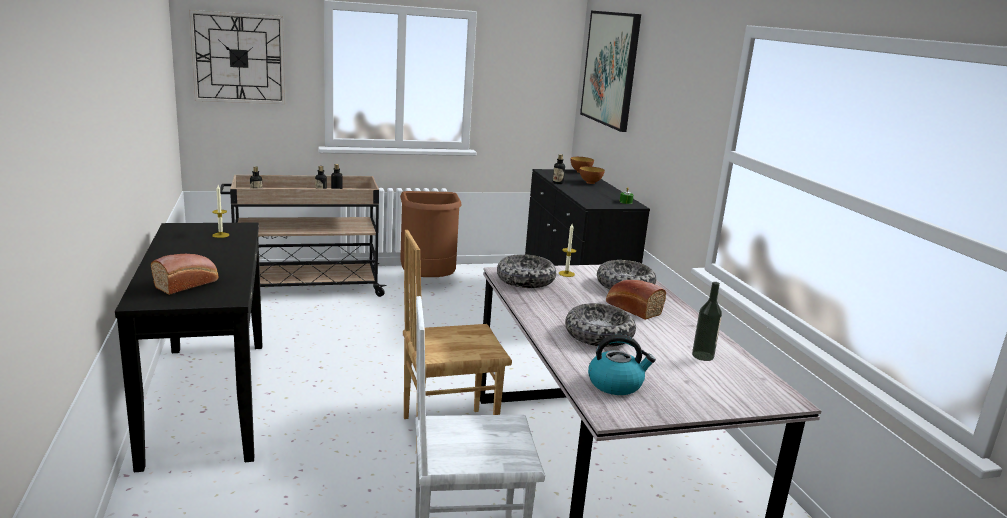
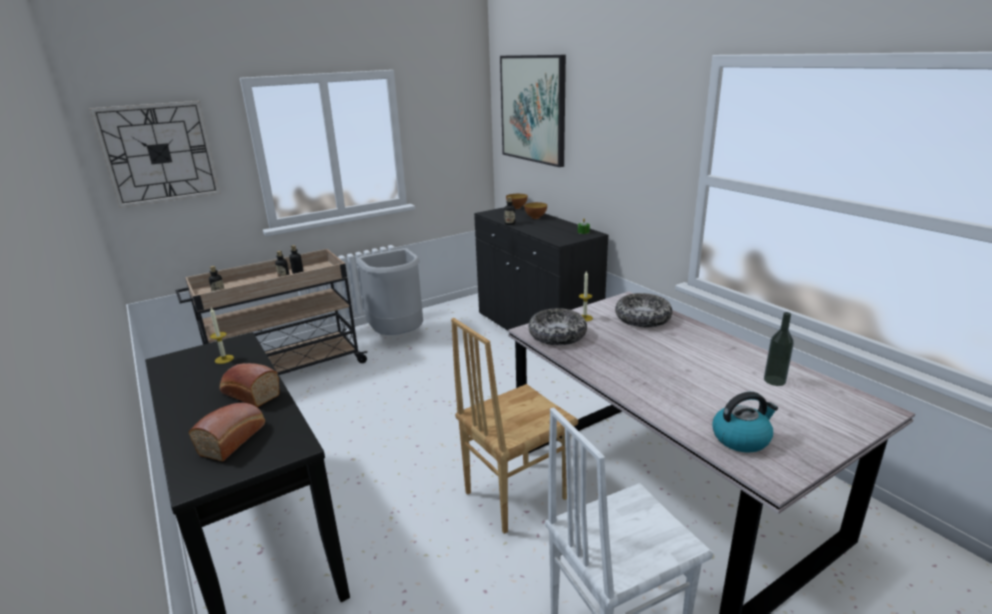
camera: 15 degrees left, 5 degrees up
brown trash can [400,191,462,277] -> grey trash can [356,248,423,335]
bowl [565,303,636,347] -> none
bread [606,280,666,320] -> bread moved to [220,363,280,407]

